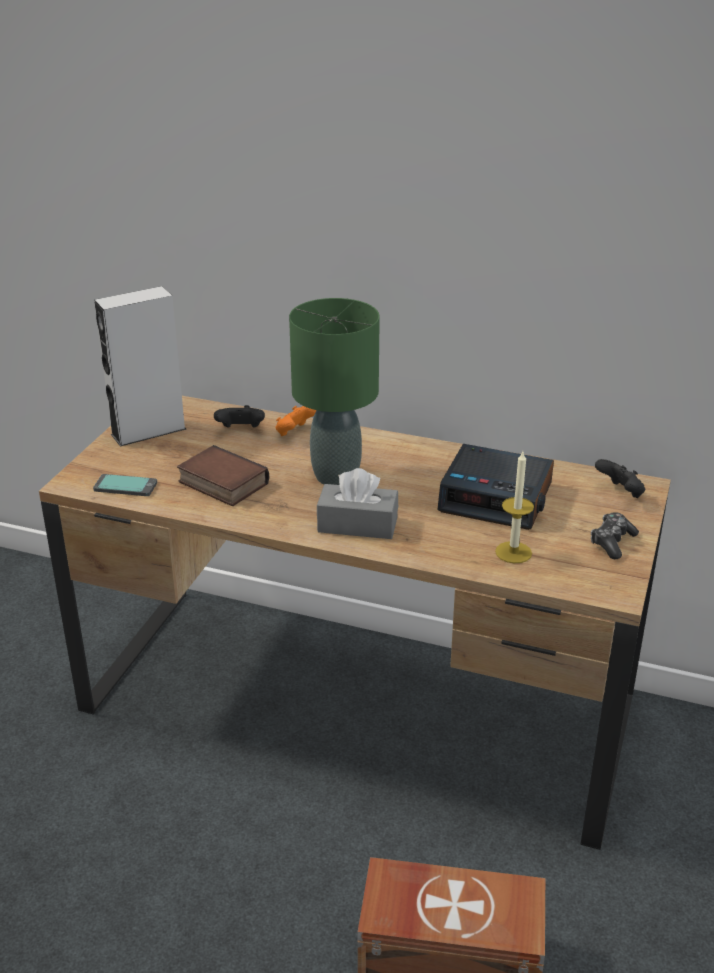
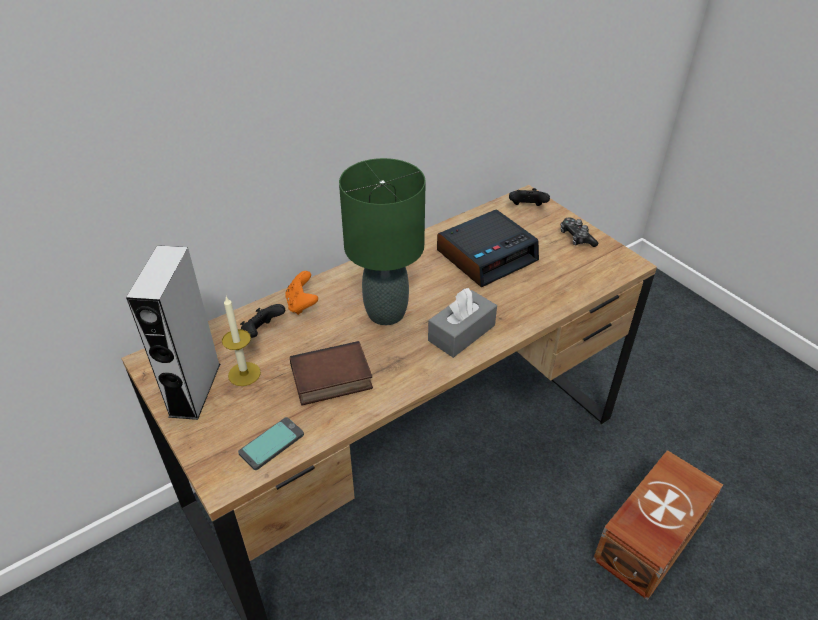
camera: 55 degrees left, 10 degrees up
candle [495,452,534,563] -> candle moved to [222,297,261,386]

